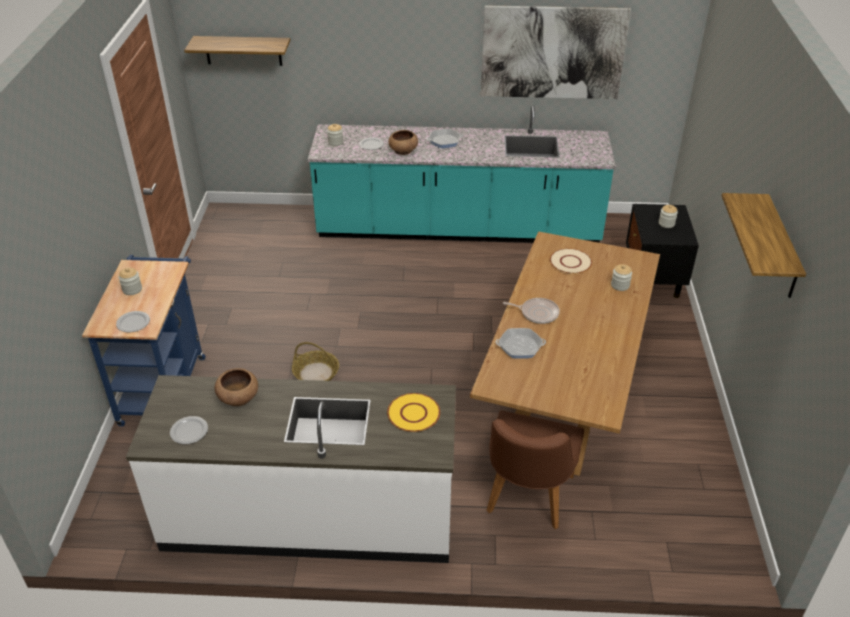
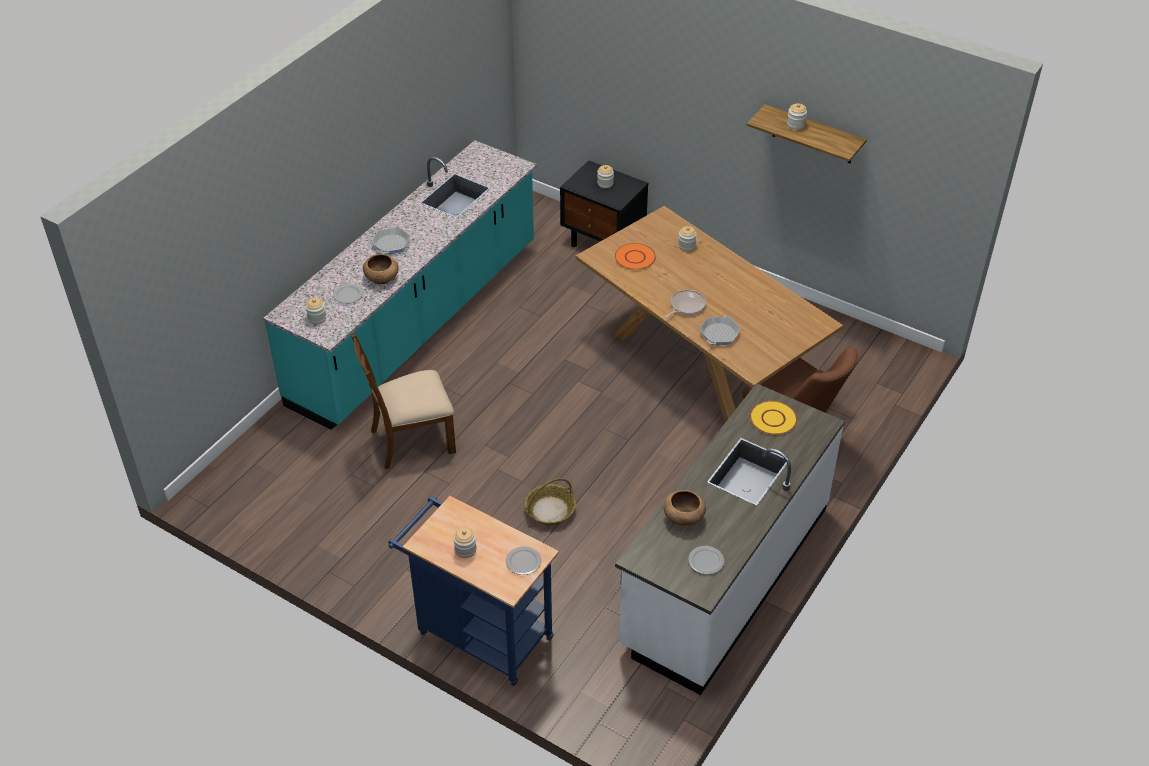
camera: 60 degrees left, 5 degrees up
shelf [184,36,290,66] -> none
picture [481,6,631,99] -> none
beige plate [550,248,592,274] -> orange plate [615,243,656,270]
none -> brown chair [351,334,456,469]
none -> jar [787,103,807,130]

